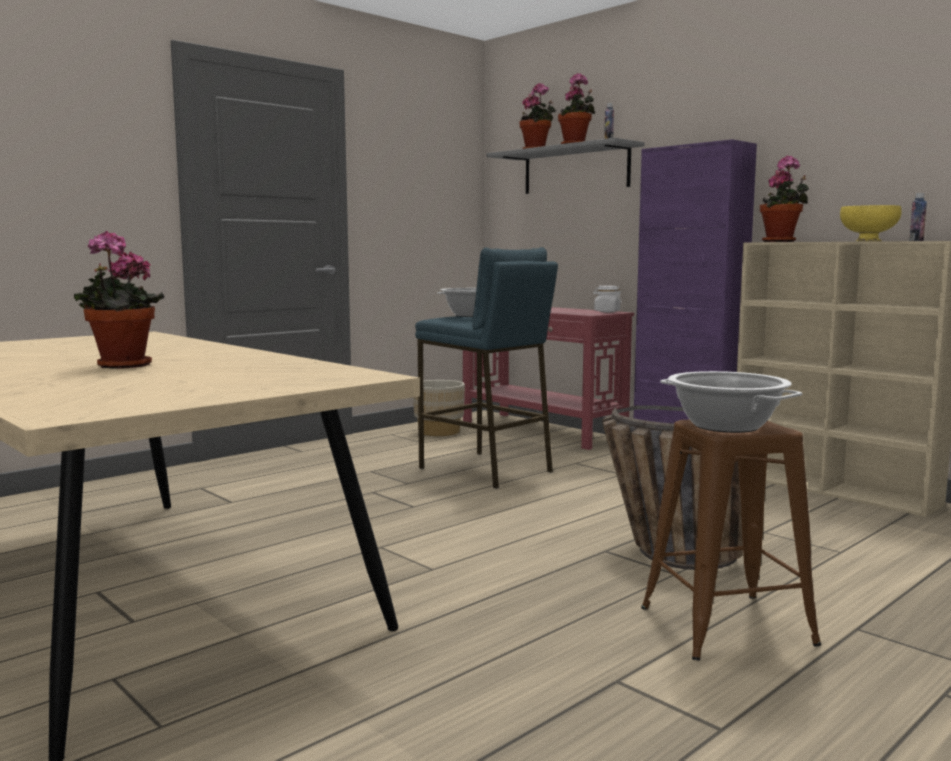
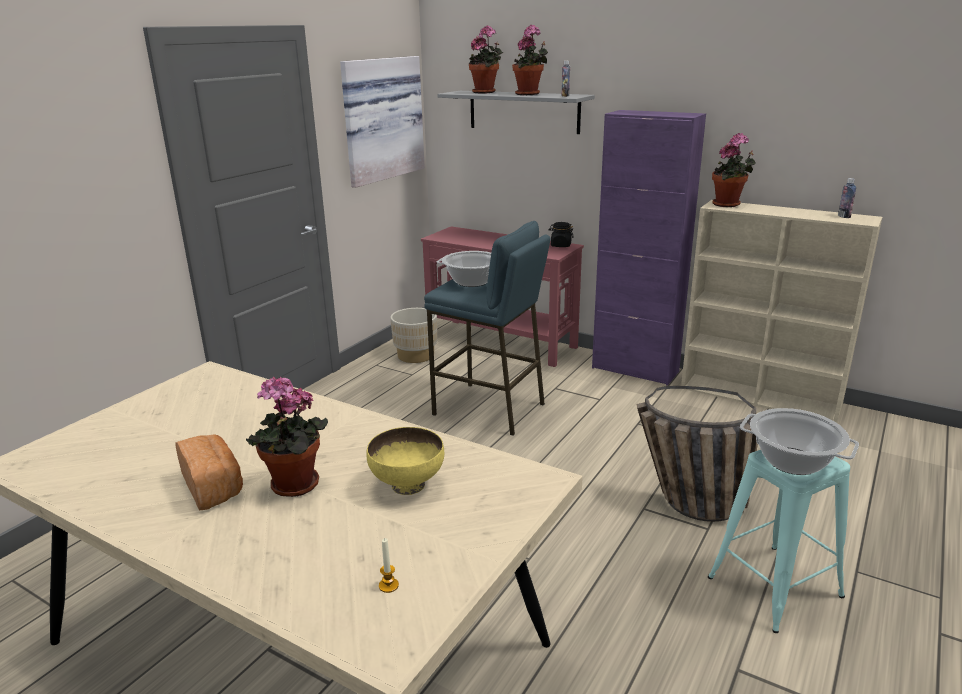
camera: 15 degrees left, 15 degrees up
white jar [593,286,622,312] -> black jar [549,222,574,247]
brown stool [641,420,821,660] -> turquoise stool [708,450,850,633]
yellow bowl [840,205,902,241] -> yellow bowl moved to [366,427,444,495]
none -> bread [175,434,243,510]
none -> picture [340,56,425,188]
none -> candle [379,538,399,593]

